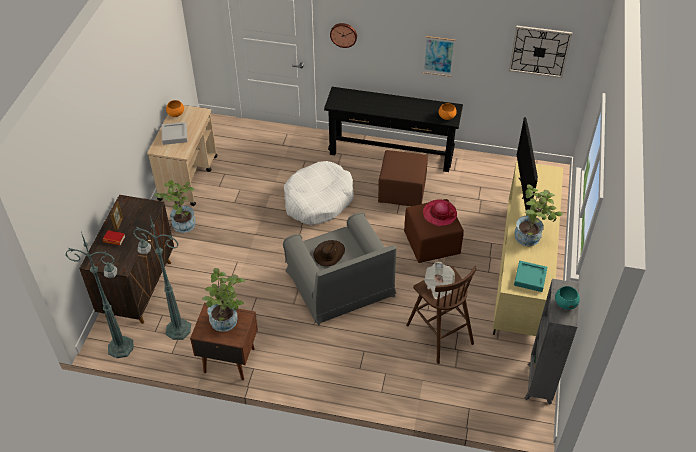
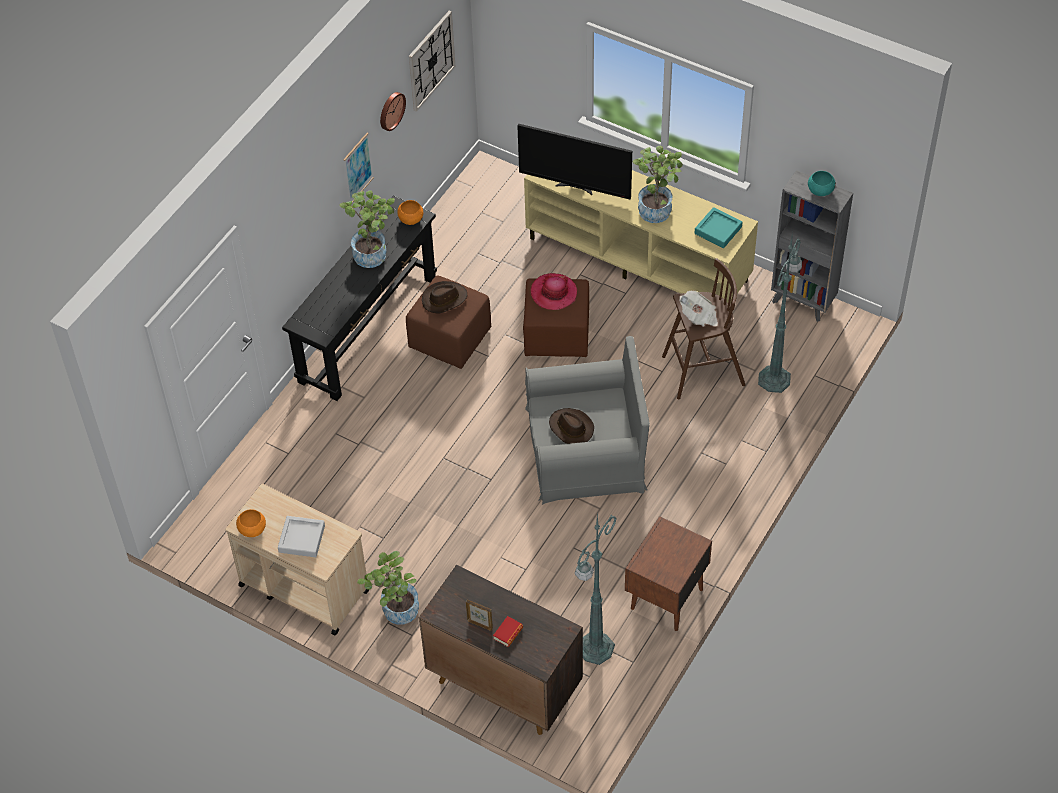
camera: 70 degrees left, 5 degrees up
green floor lamp [65,232,134,358] -> green floor lamp moved to [758,232,802,393]
potted plant [202,268,245,332] -> potted plant moved to [339,190,395,268]
white dog bed [284,161,354,225] -> none
wall clock [330,23,357,48] -> wall clock moved to [380,92,406,131]
none -> brown hat [422,281,467,313]

